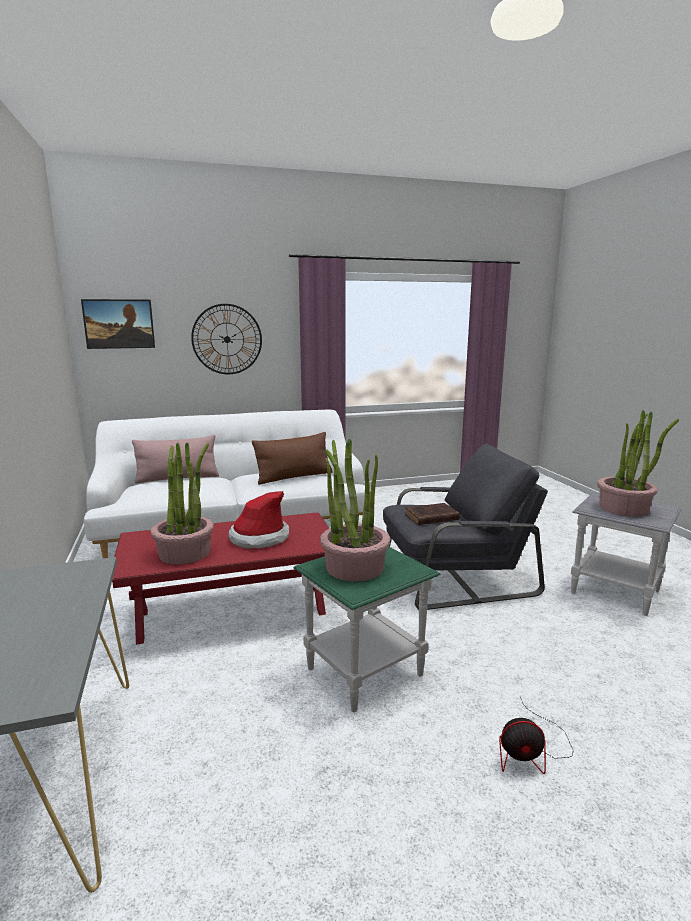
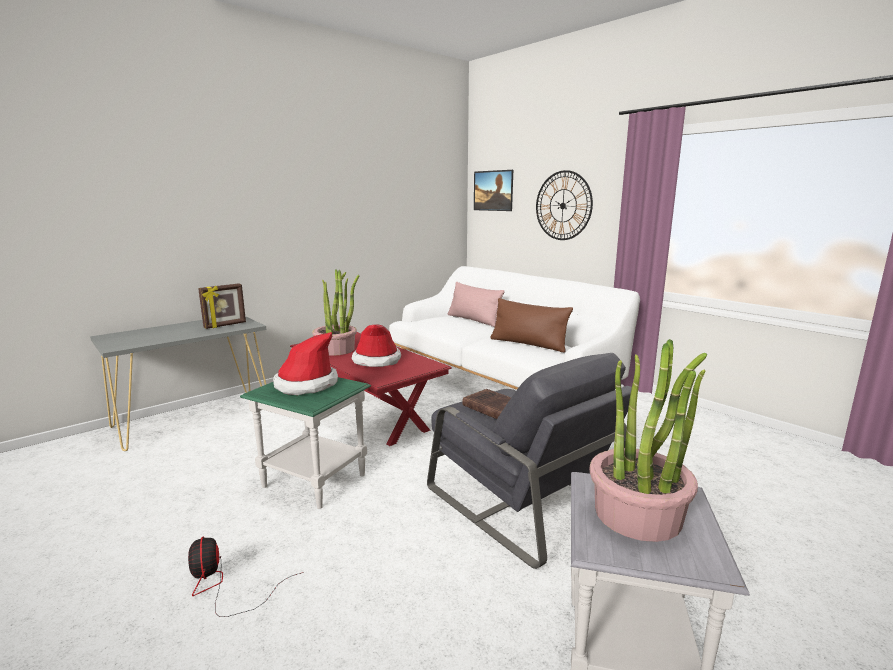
camera: 65 degrees right, 0 degrees up
potted plant [320,439,390,581] -> hat [273,332,338,395]
none -> picture frame [198,283,246,329]

